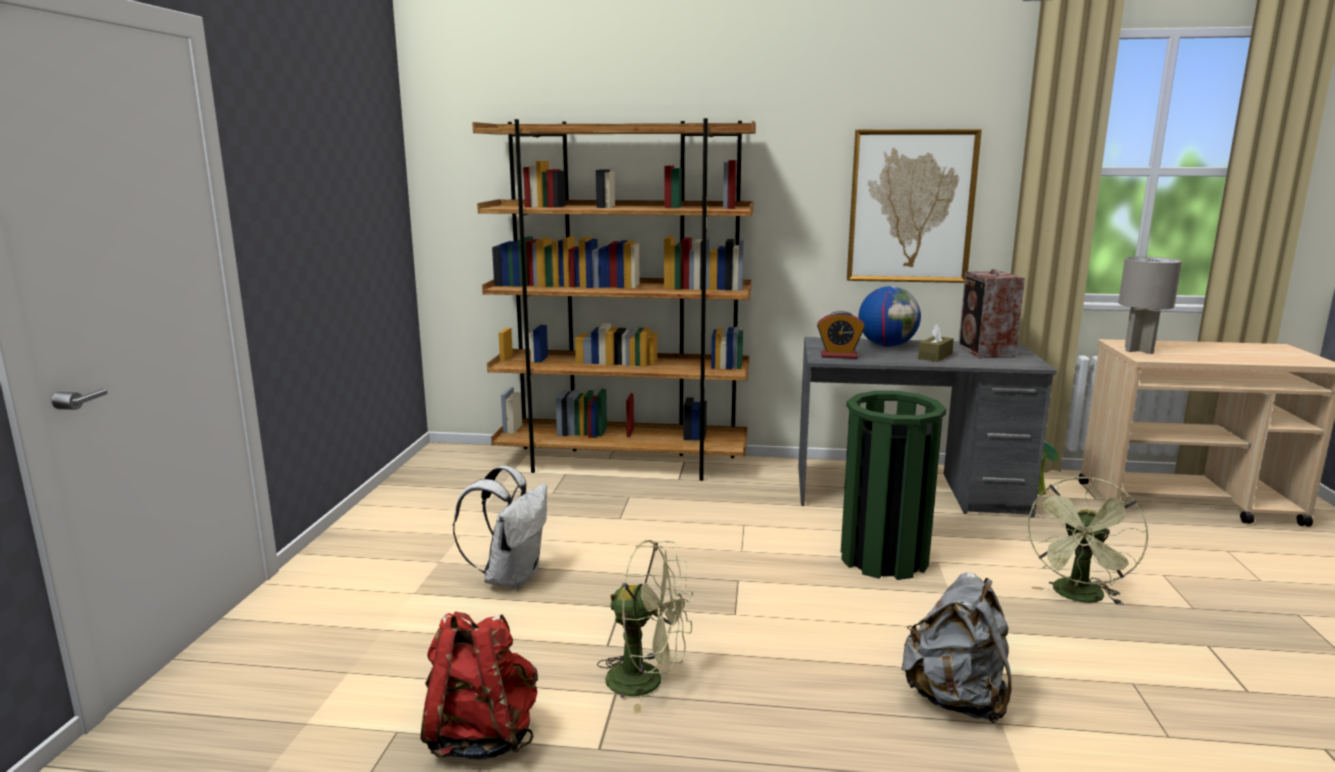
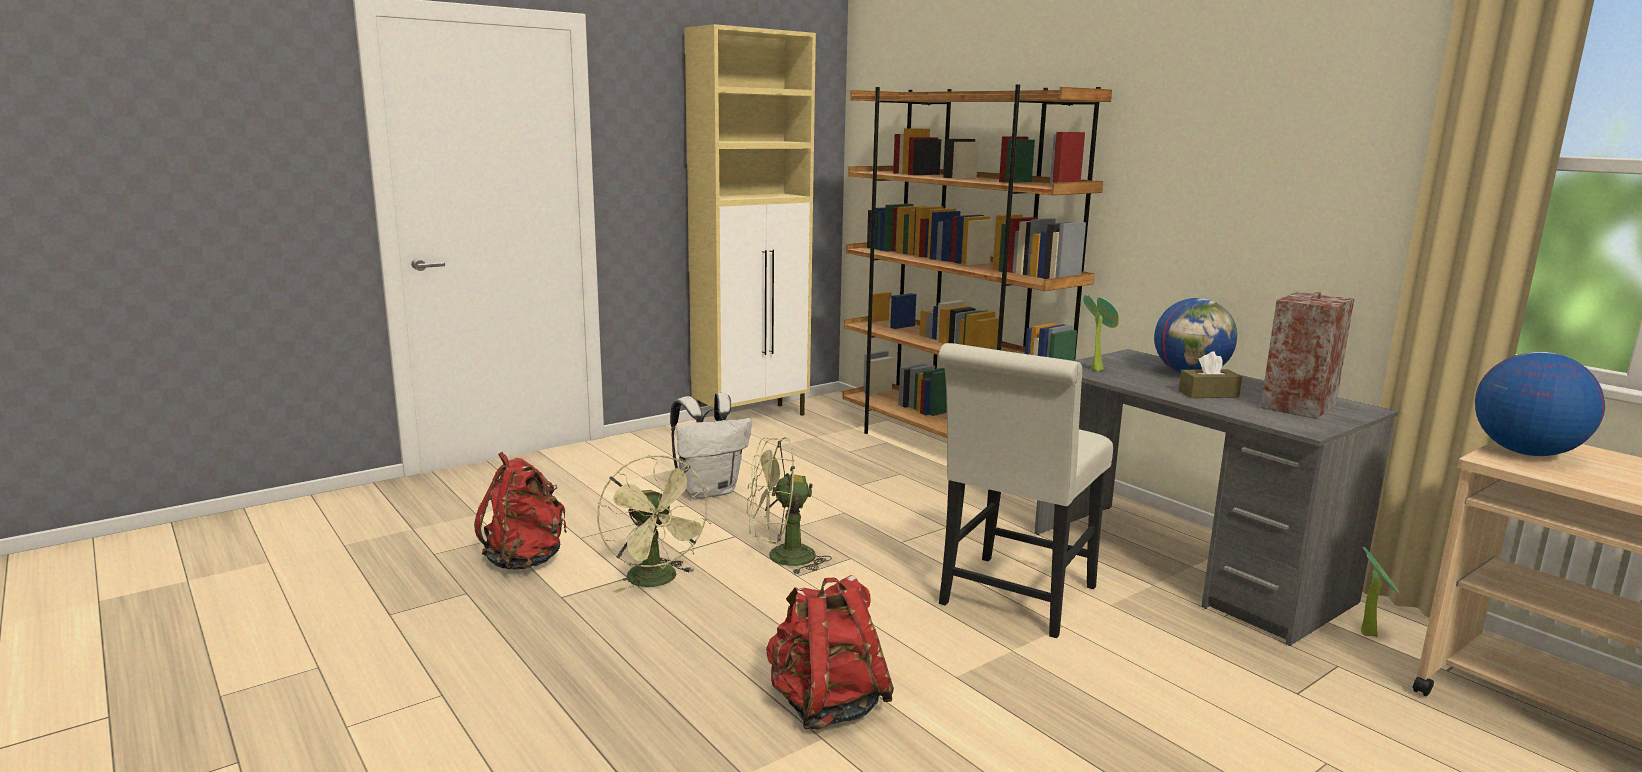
camera: 45 degrees right, 0 degrees up
alarm clock [817,311,865,359] -> potted plant [1083,295,1119,371]
green trash can [841,391,946,580] -> white chair [938,343,1113,638]
picture [847,129,982,283] -> none
grey backpack [901,572,1012,723] -> red backpack [766,575,894,730]
green fan [1027,477,1148,606] -> green fan moved to [747,437,832,575]
grey table lamp [1118,257,1182,354] -> globe [1475,352,1605,456]
none -> beige cabinet [685,24,816,422]

